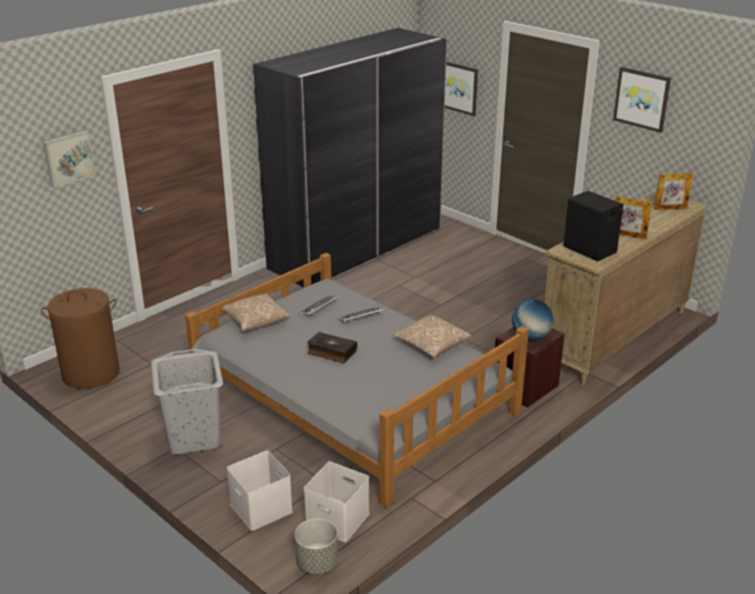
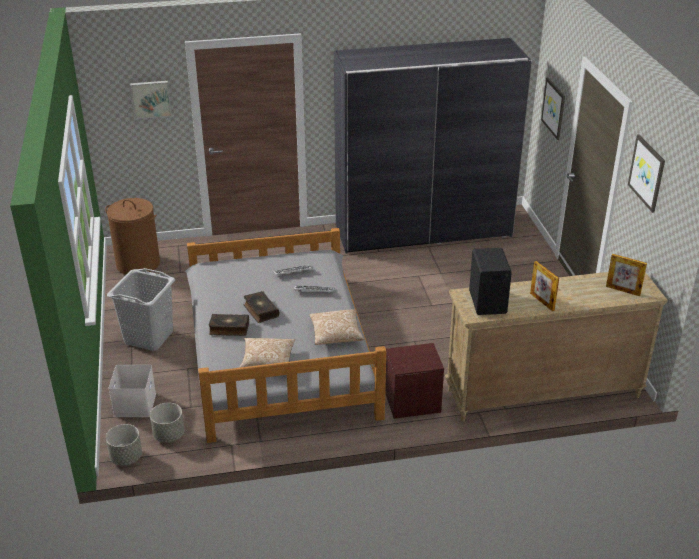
camera: 35 degrees right, 5 degrees up
pillow [222,293,290,331] -> pillow moved to [239,338,295,368]
white storage box [304,461,370,542] -> grey planter [150,403,184,443]
globe [512,299,553,340] -> none
none -> book [209,314,249,336]

